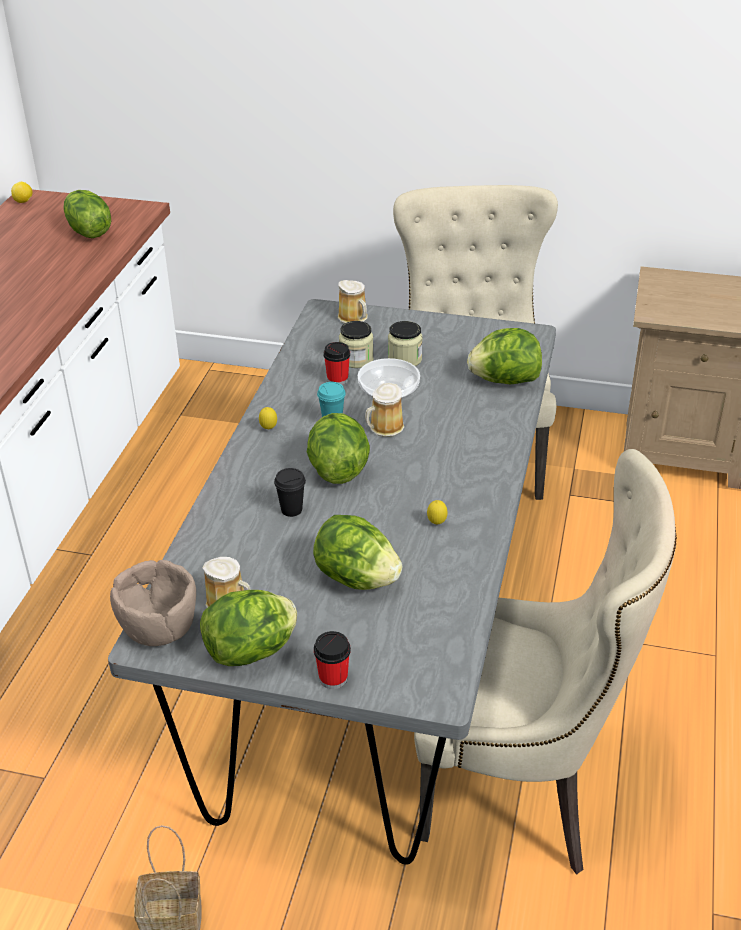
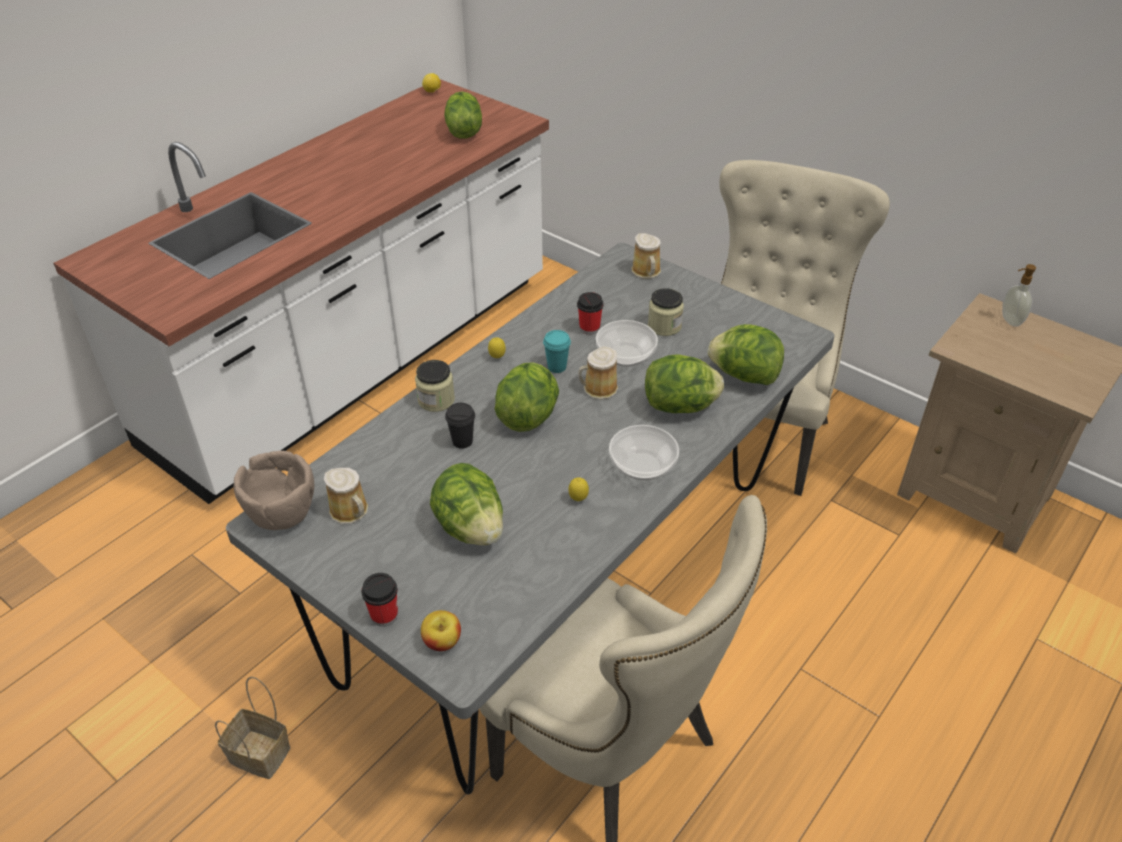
camera: 25 degrees right, 5 degrees up
lettuce [200,590,297,666] -> lettuce moved to [645,354,724,413]
jar [339,321,374,368] -> jar moved to [415,360,455,412]
none -> apple [421,610,461,651]
none -> bowl [609,425,679,480]
none -> soap dispenser [1002,264,1036,327]

